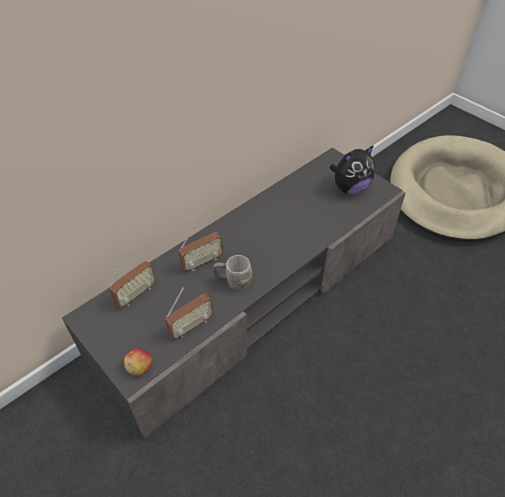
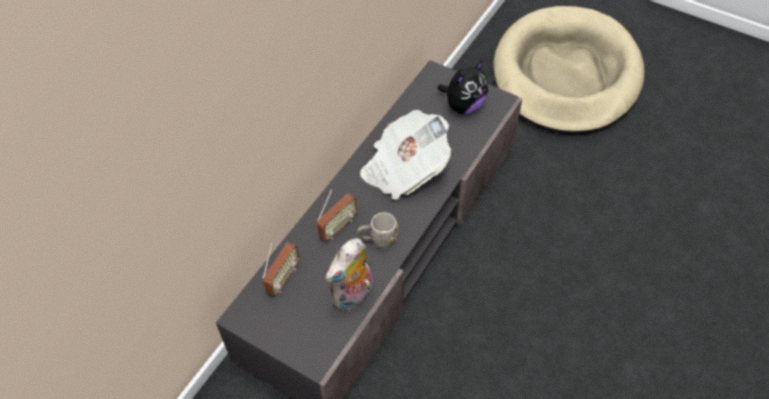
camera: 15 degrees left, 5 degrees up
apple [124,348,153,376] -> none
radio [165,287,214,340] -> plush toy [326,238,373,311]
none -> newspaper [360,110,451,200]

